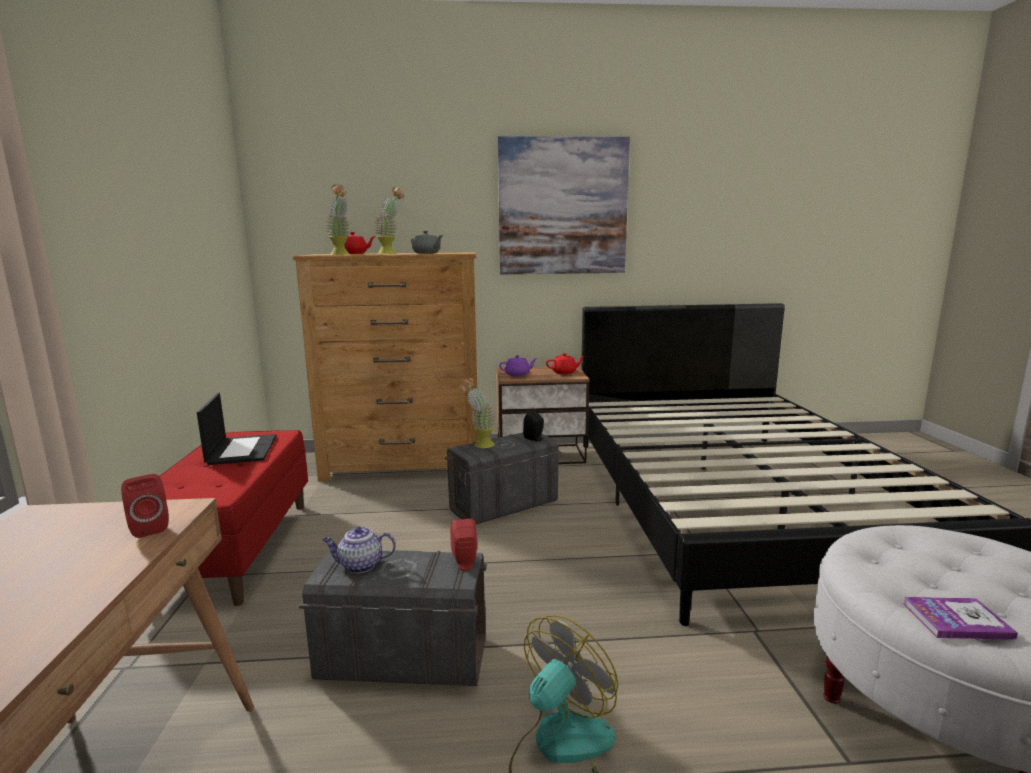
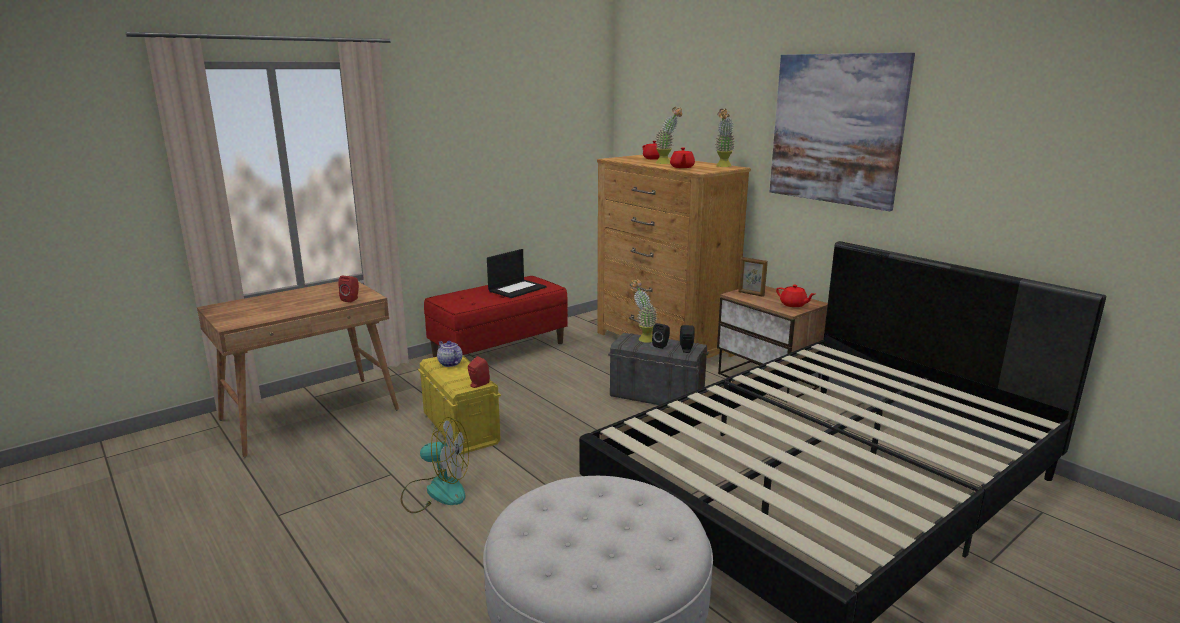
camera: 55 degrees right, 5 degrees up
grey storage box [299,550,487,686] -> yellow storage box [418,355,501,455]
potted plant [326,184,350,255] -> potted plant moved to [716,108,735,167]
grey teapot [411,231,443,254] -> red teapot [670,148,695,168]
purple teapot [499,355,537,376] -> picture frame [738,257,768,297]
book [903,597,1018,640] -> none
none -> black speaker [652,323,670,349]

